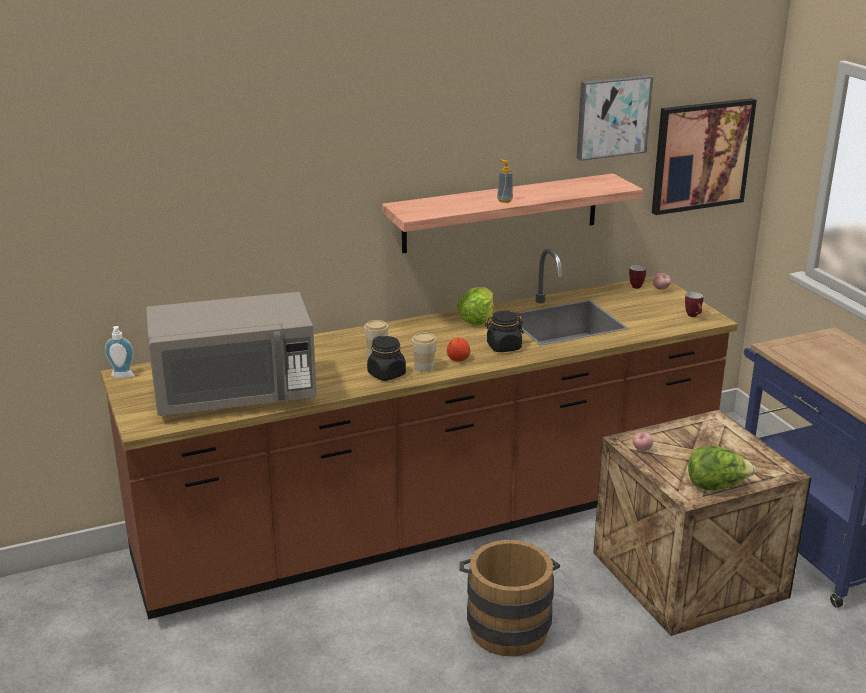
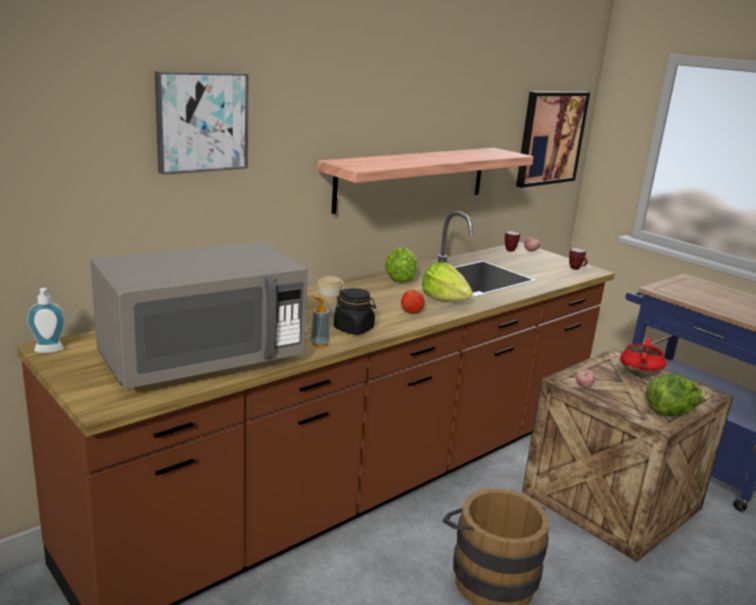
camera: 20 degrees left, 5 degrees down
cup [411,333,437,372] -> none
black jar [485,311,524,352] -> lettuce [422,262,473,302]
soap dispenser [497,159,513,203] -> soap dispenser moved to [310,296,329,347]
picture [577,75,653,161] -> picture moved to [155,71,249,175]
none -> red cooking pot [620,338,667,378]

